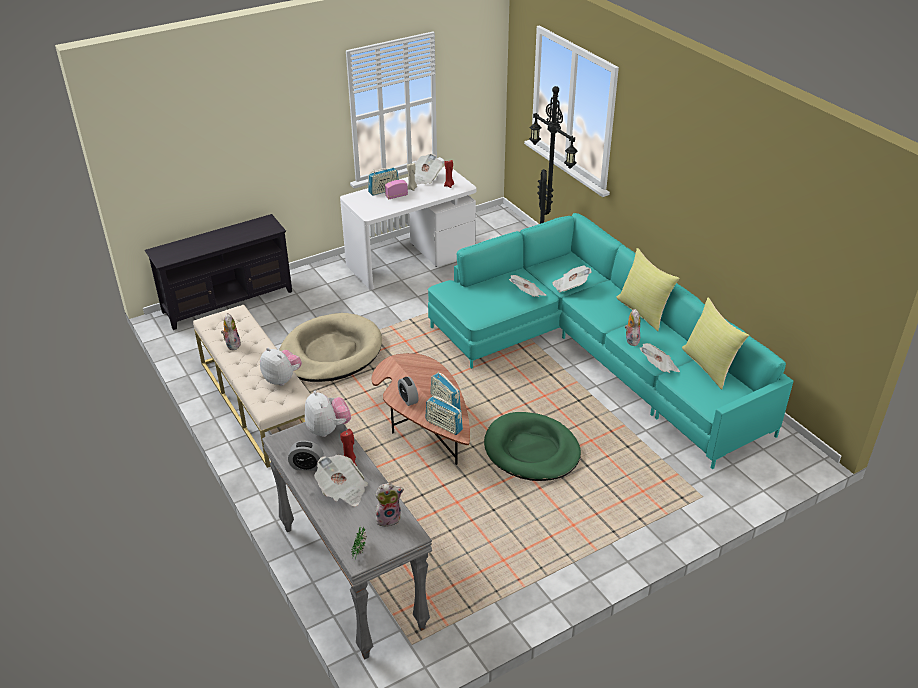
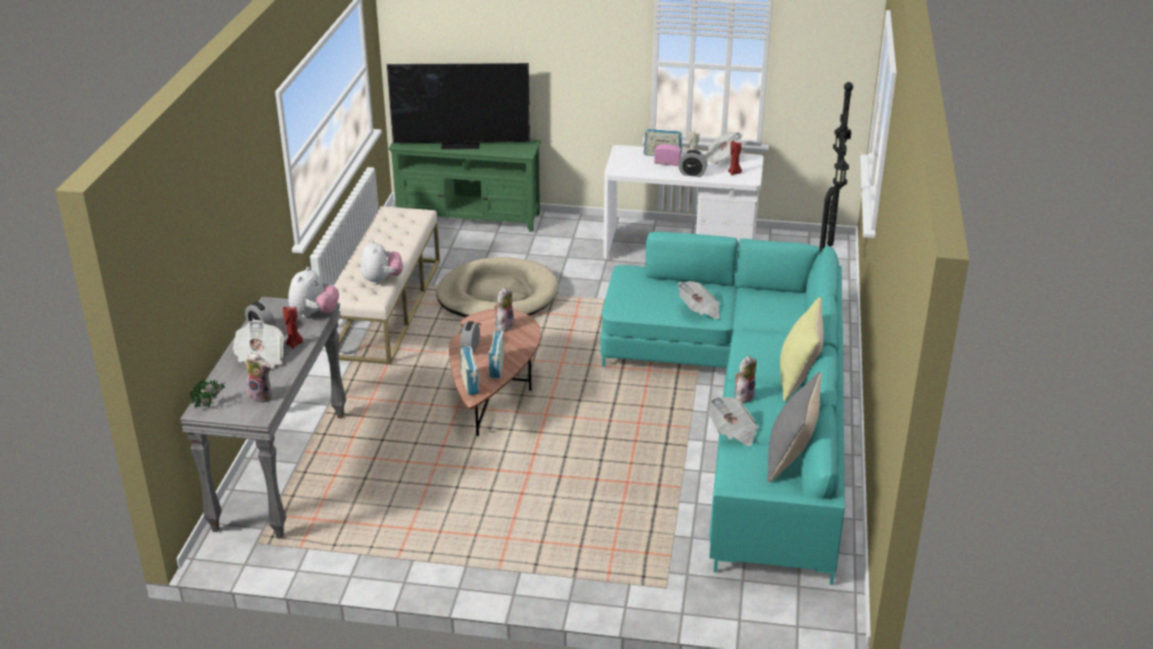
camera: 40 degrees right, 5 degrees down
black tv stand [145,214,292,330] -> green tv stand [389,139,541,232]
plush toy [221,313,241,350] -> plush toy moved to [494,288,514,331]
green dog bed [484,412,581,481] -> none
newspaper [552,265,592,293] -> none
yellow pillow [682,298,749,389] -> grey pillow [767,372,822,483]
none -> television [387,63,530,149]
none -> alarm clock [679,150,707,177]

